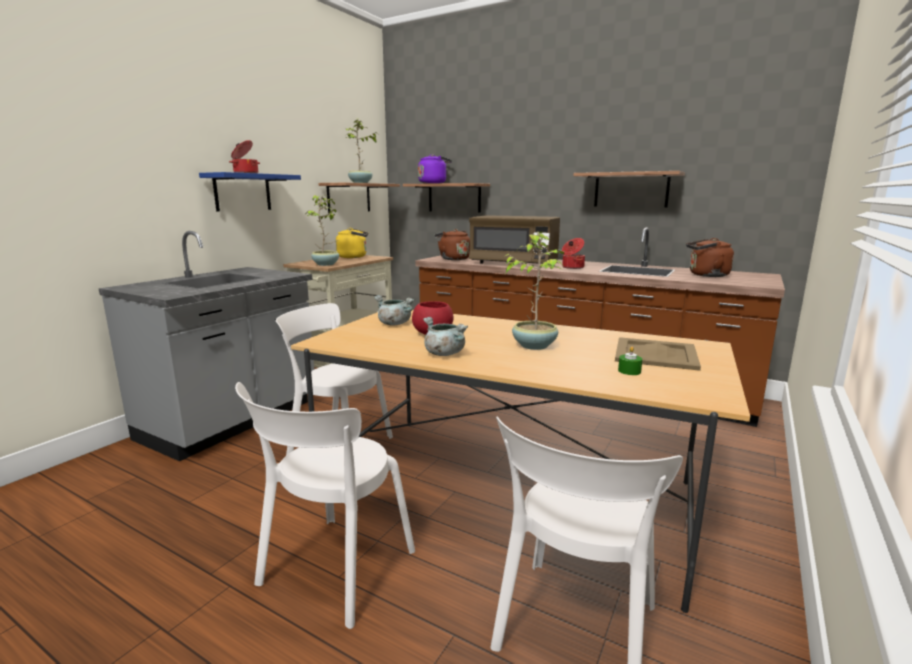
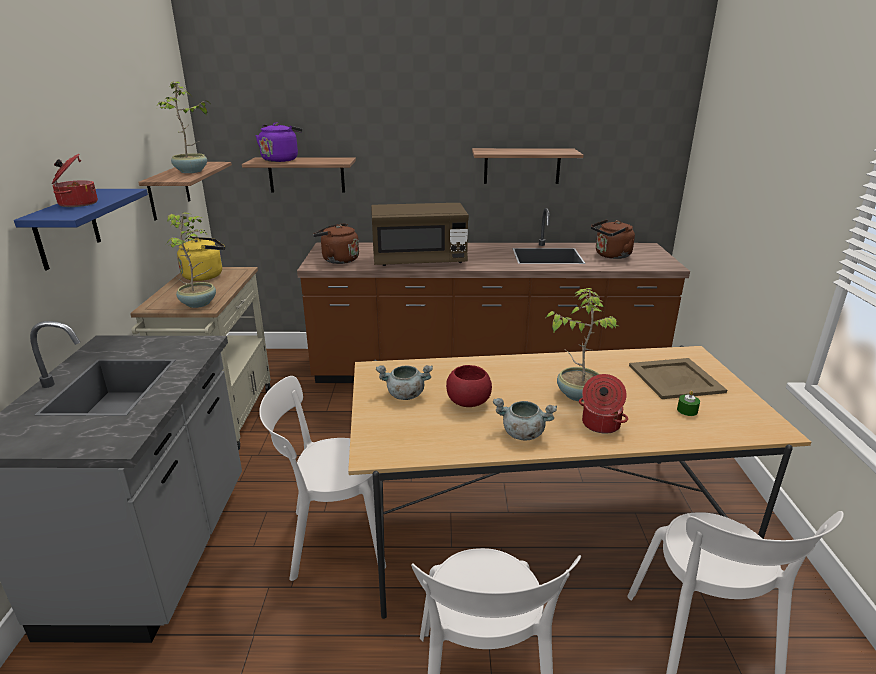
camera: 30 degrees left, 10 degrees up
cooking pot [562,238,585,269] -> cooking pot moved to [579,374,628,434]

